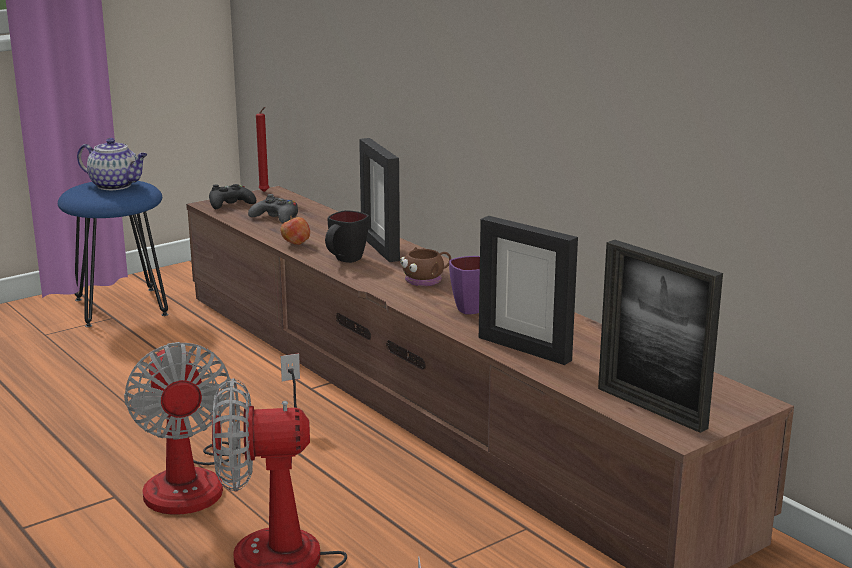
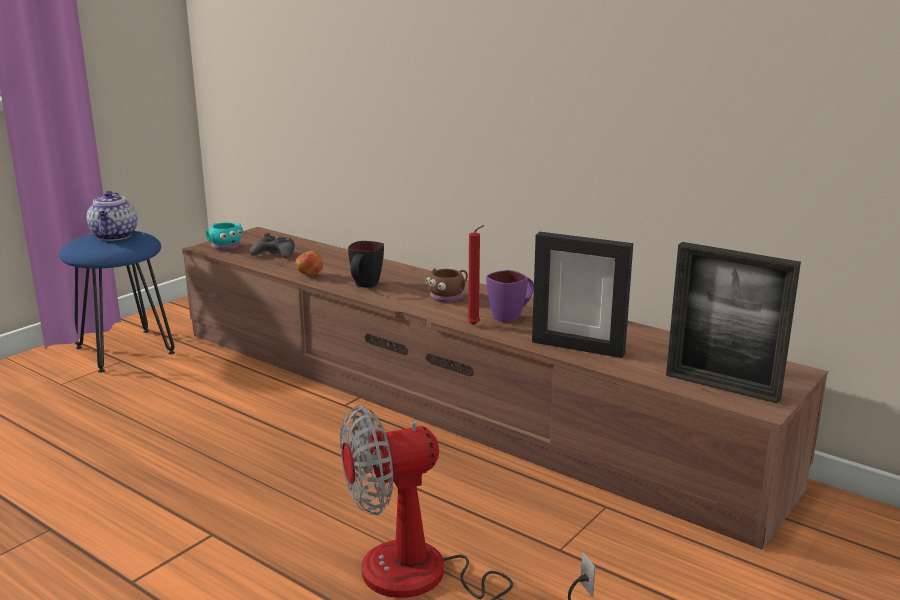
camera: 15 degrees left, 0 degrees up
teapot [77,138,148,190] -> teapot turned 75 degrees clockwise [87,191,138,241]
fan [124,342,300,515] -> none
black game controller [209,184,256,209] -> turquoise mug [206,222,243,250]
red candle [256,107,269,192] -> red candle moved to [467,225,484,325]
picture frame [359,138,400,262] -> none

